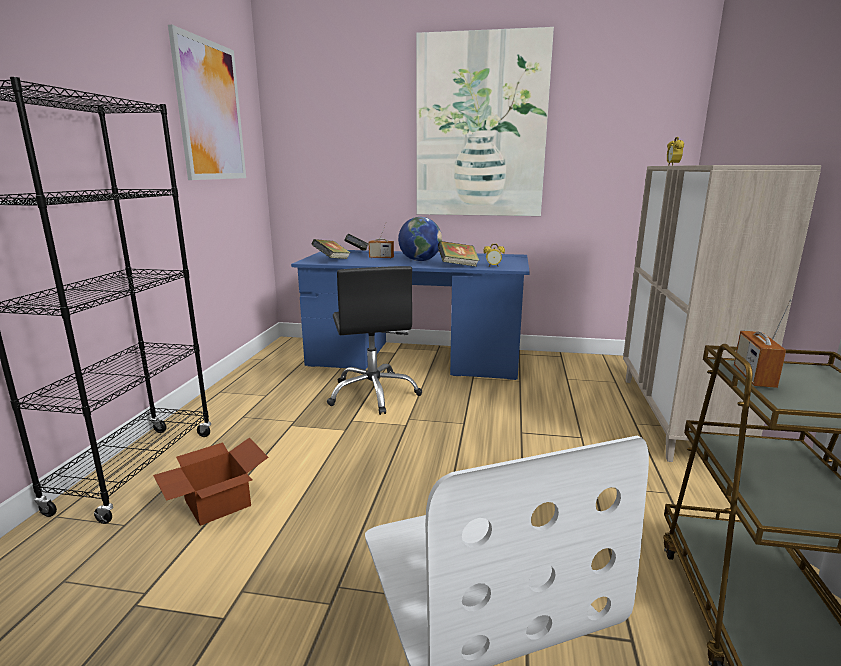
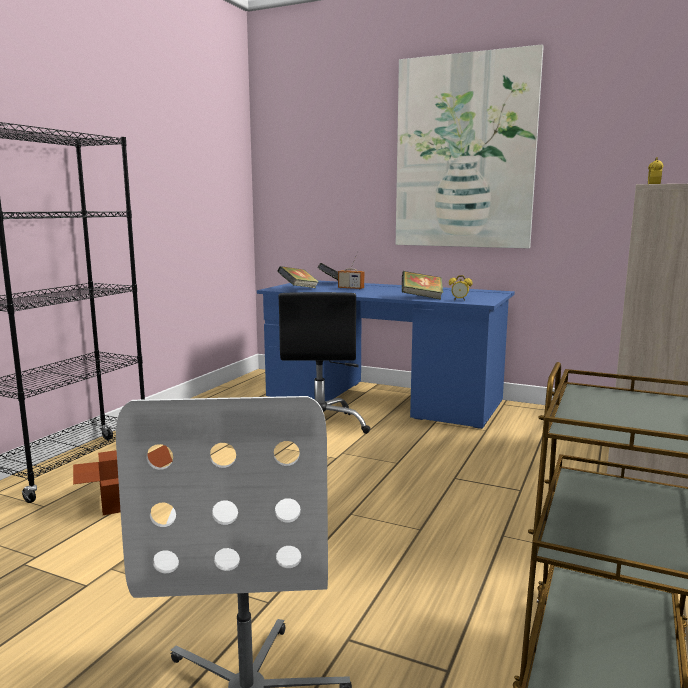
camera: 15 degrees right, 5 degrees down
picture [168,25,246,180] -> none
globe [398,217,442,261] -> none
radio [734,299,792,388] -> none

